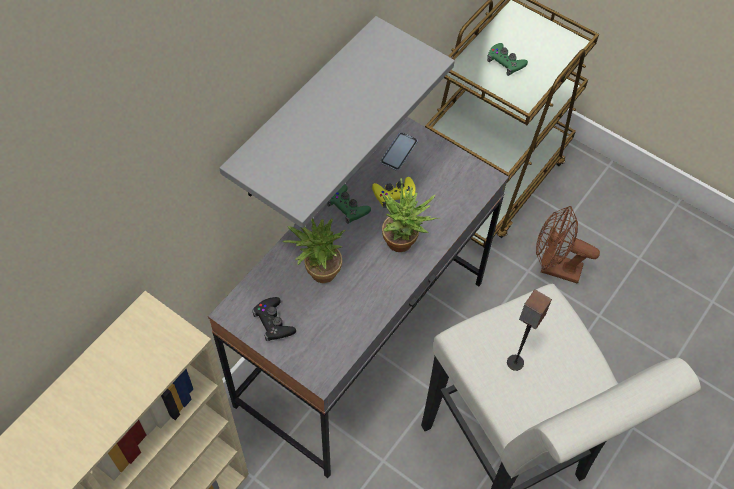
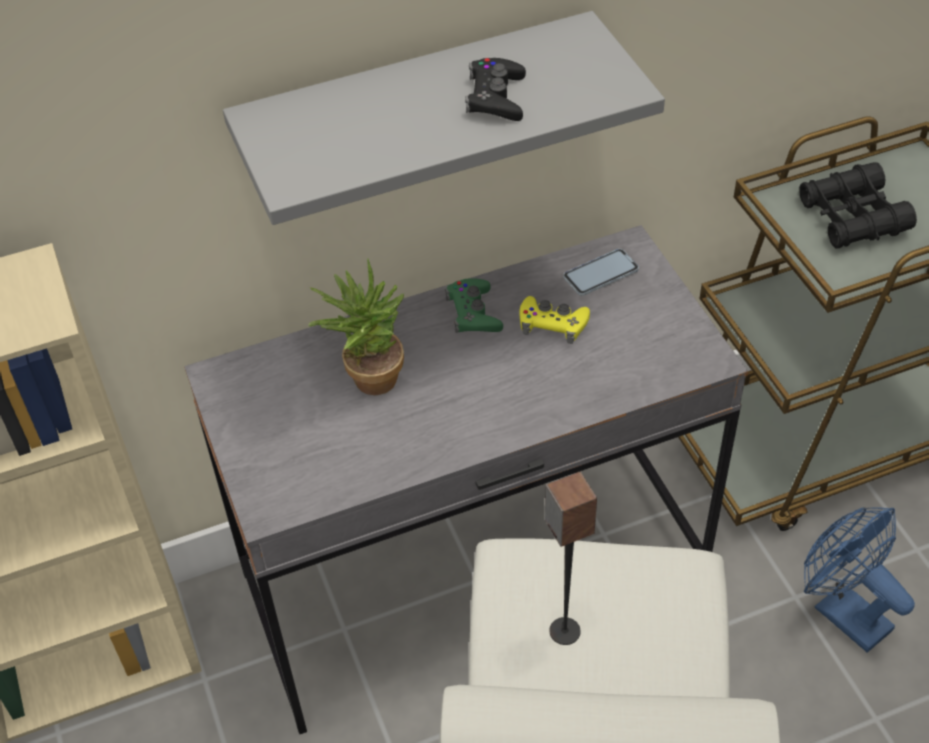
camera: 35 degrees right, 10 degrees down
black game controller [252,297,296,341] -> black game controller moved to [465,58,526,121]
potted plant [382,178,440,252] -> none
green game controller [487,43,528,76] -> black binoculars [799,162,917,249]
brown fan [536,206,600,284] -> blue fan [804,507,915,652]

